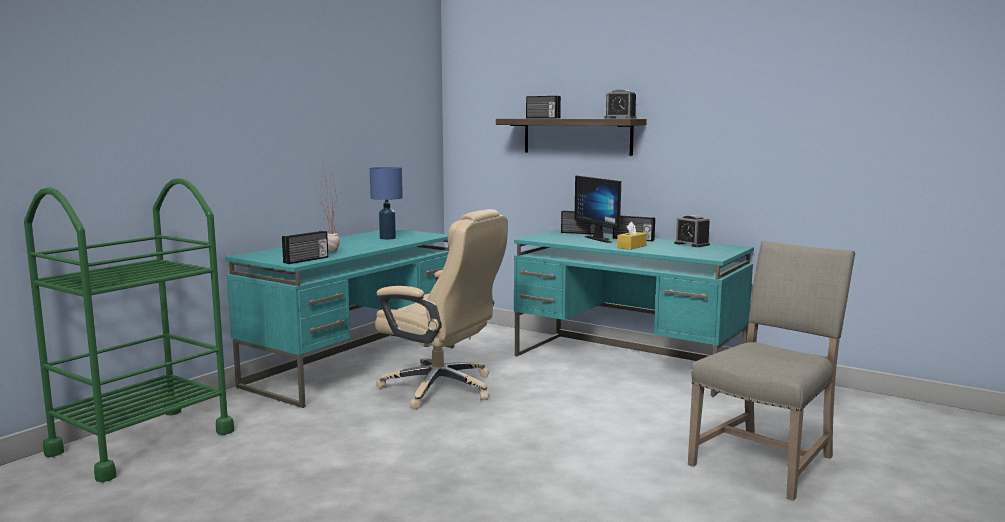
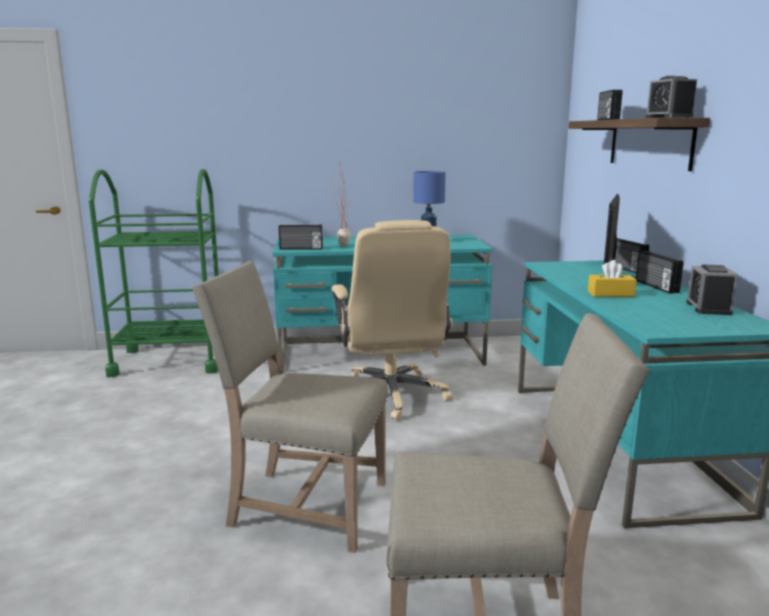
camera: 50 degrees right, 5 degrees up
none -> beige chair [192,261,388,553]

